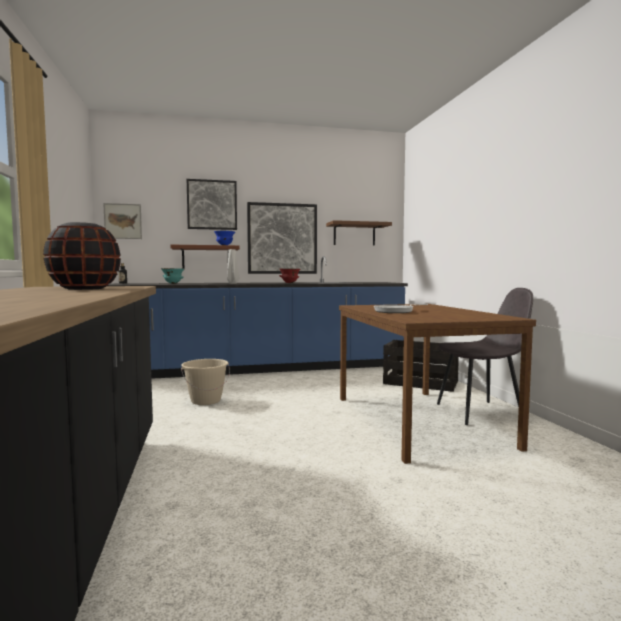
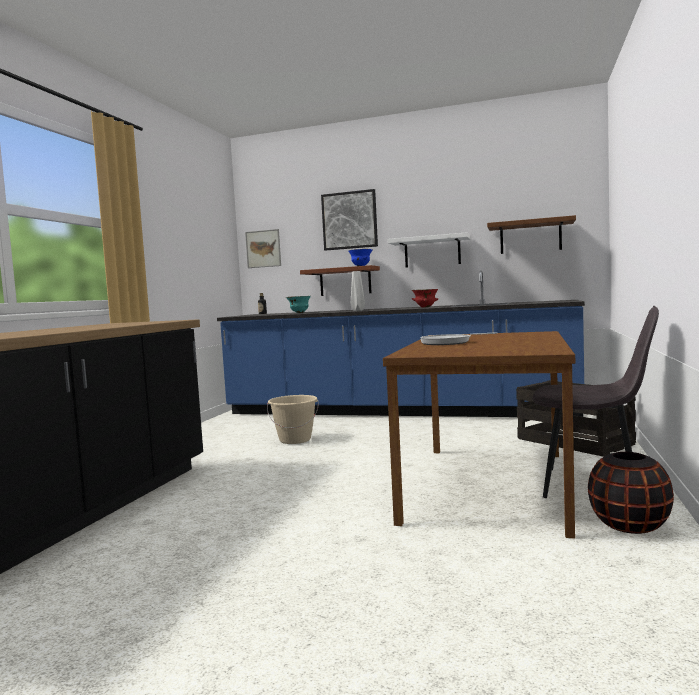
camera: 30 degrees right, 0 degrees up
black vase [43,222,121,290] -> black vase moved to [588,452,674,534]
picture [247,202,317,274] -> white shelf [388,232,471,268]

